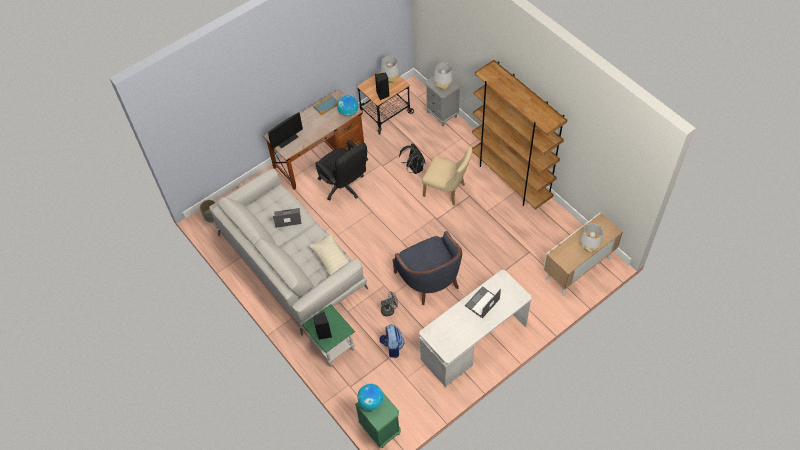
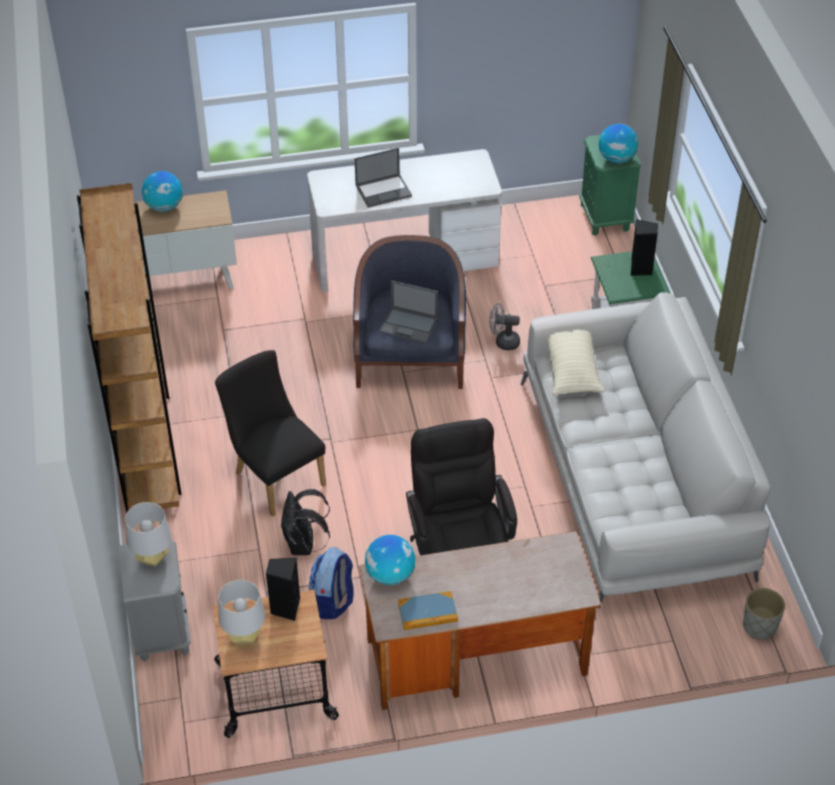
camera: 155 degrees left, 10 degrees down
monitor [268,112,303,149] -> none
laptop [273,208,301,228] -> laptop moved to [380,280,438,343]
backpack [380,324,404,358] -> backpack moved to [309,547,354,619]
beige chair [422,146,472,206] -> black chair [215,350,326,517]
grey table lamp [581,223,603,252] -> globe [142,171,183,212]

